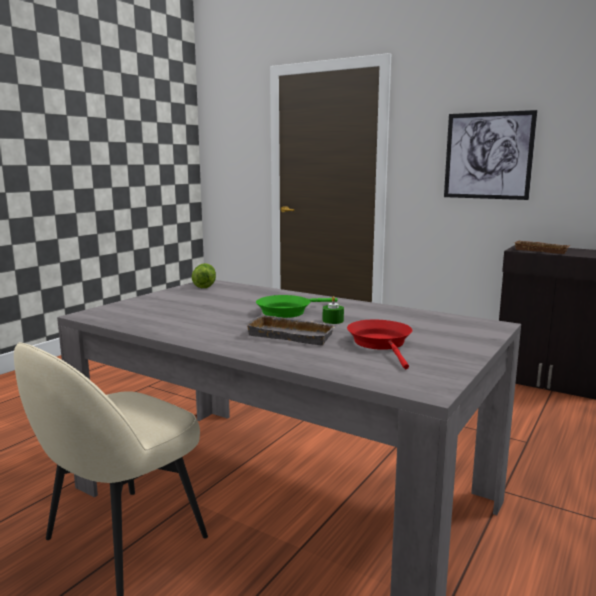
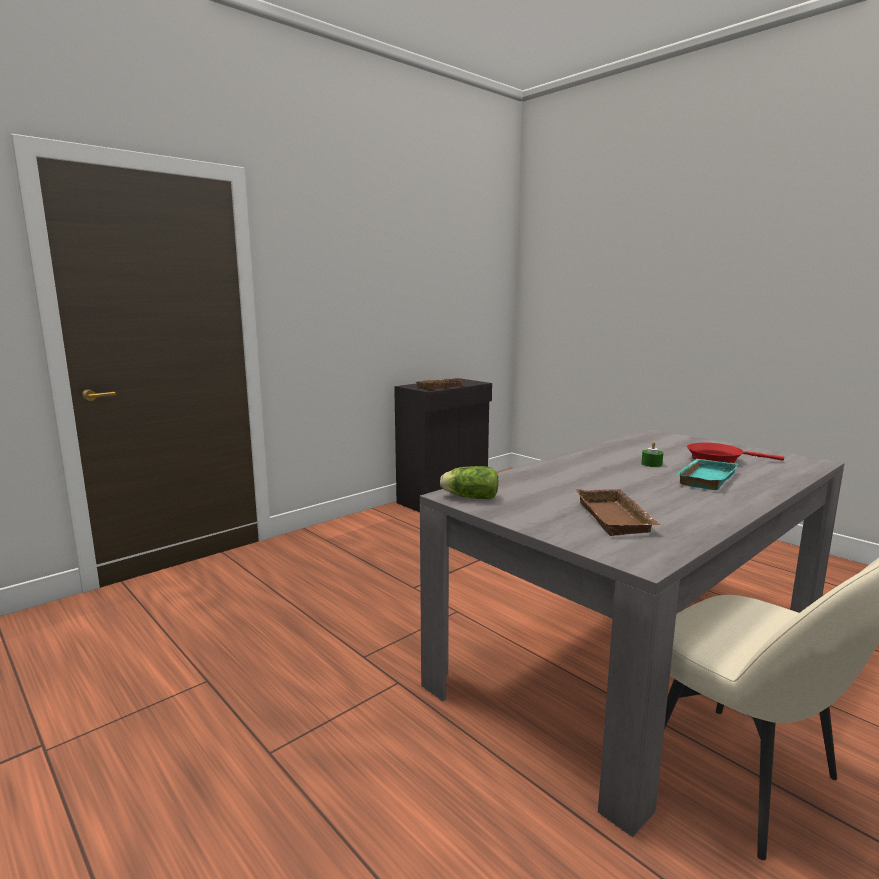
camera: 75 degrees left, 0 degrees up
grey tray [243,314,338,345] -> turquoise tray [677,459,738,490]
green frying pan [256,295,338,318] -> none
picture [444,110,537,200] -> none
none -> brown tray [576,489,660,536]

